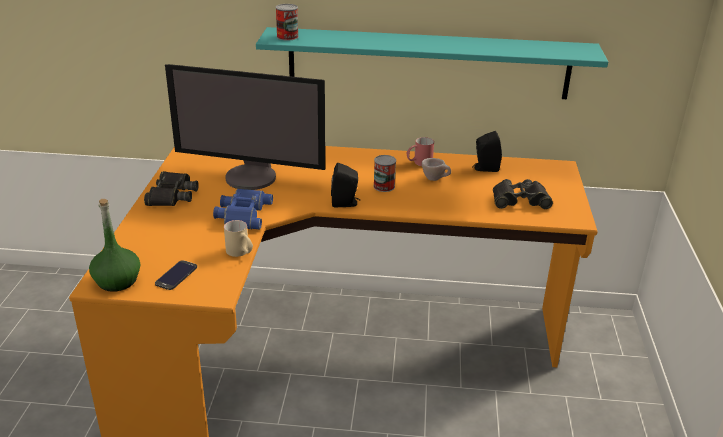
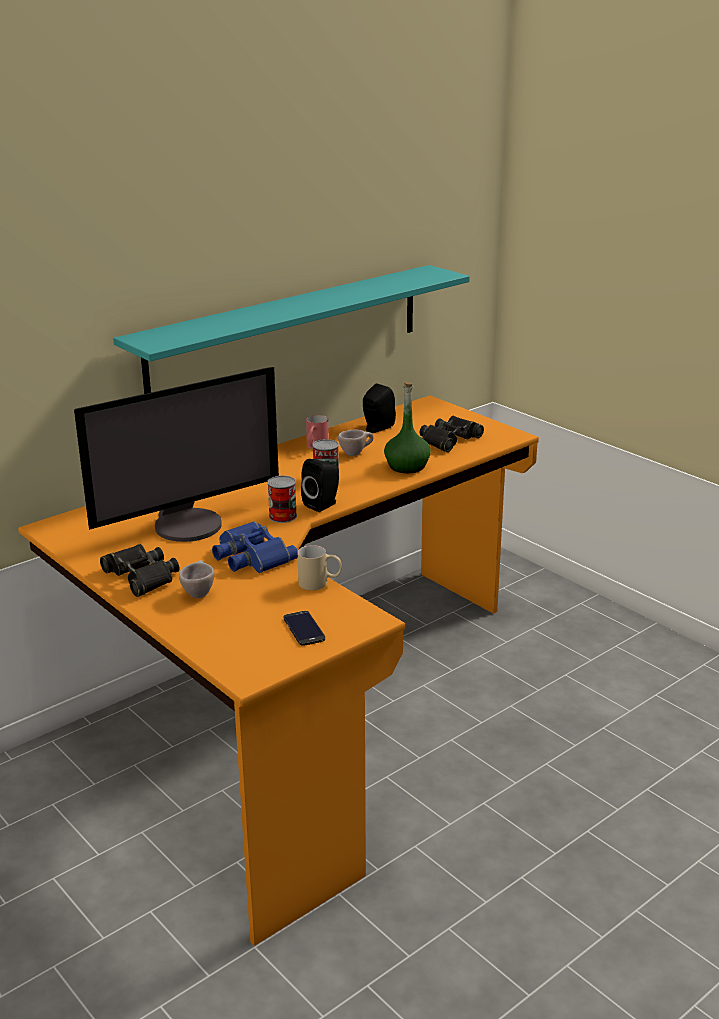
camera: 45 degrees left, 5 degrees down
green bottle [89,199,140,292] -> green bottle moved to [384,382,431,473]
can [276,4,299,41] -> can moved to [267,476,297,523]
none -> beige cup [179,560,214,598]

